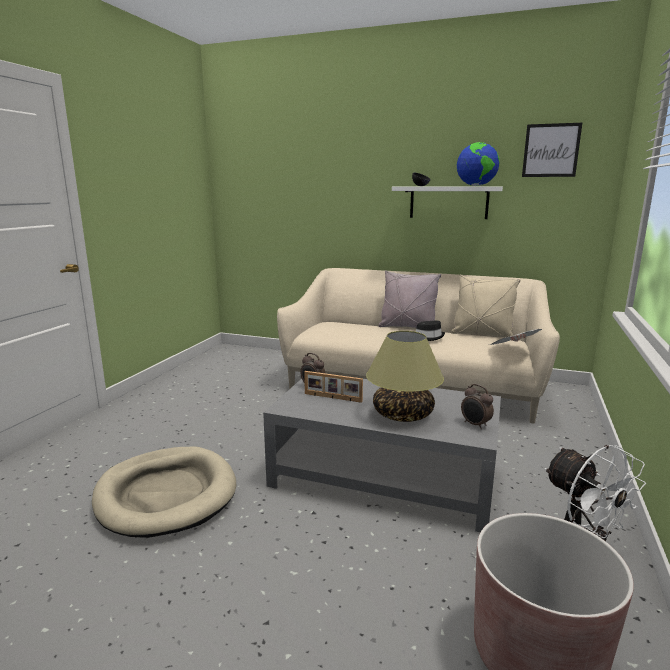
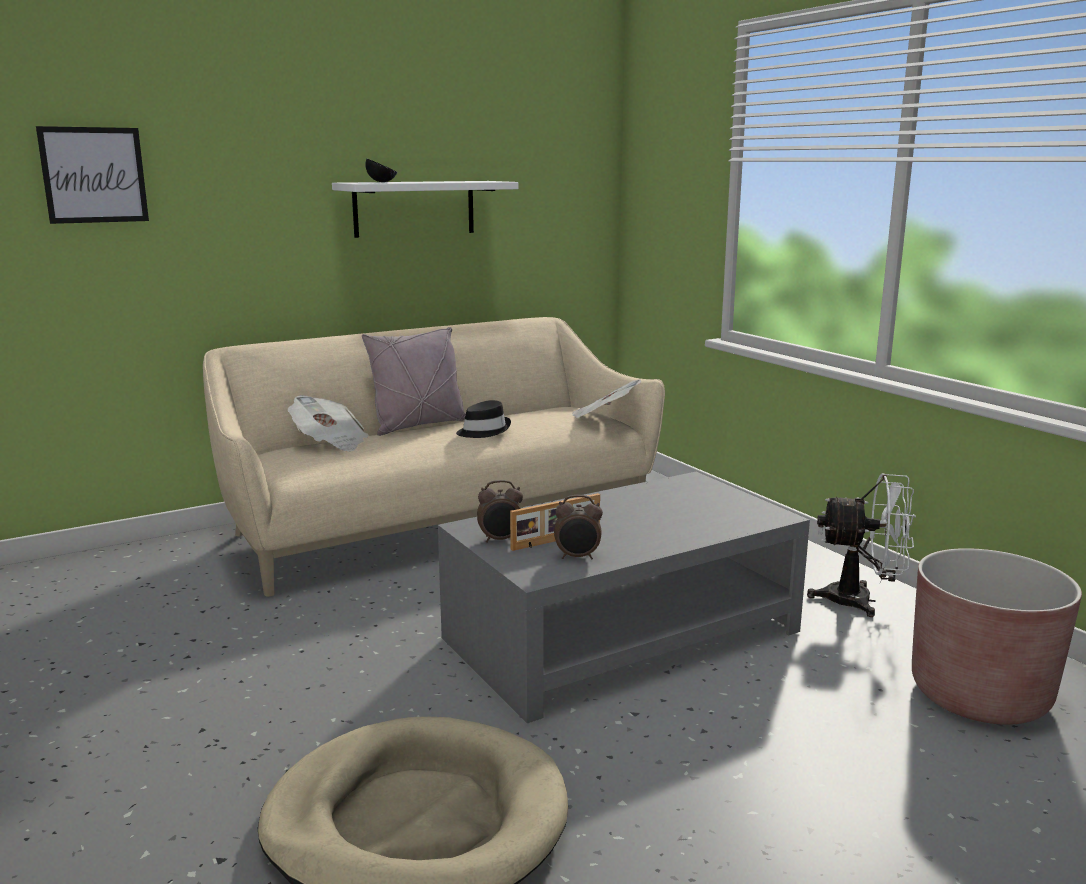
camera: 50 degrees left, 0 degrees up
table lamp [366,331,444,422] -> none
beige pillow [451,274,520,337] -> none
globe [457,142,499,186] -> none
alarm clock [461,384,494,429] -> alarm clock moved to [554,495,603,560]
picture [522,123,582,177] -> picture moved to [36,126,149,224]
none -> newspaper [288,395,369,452]

